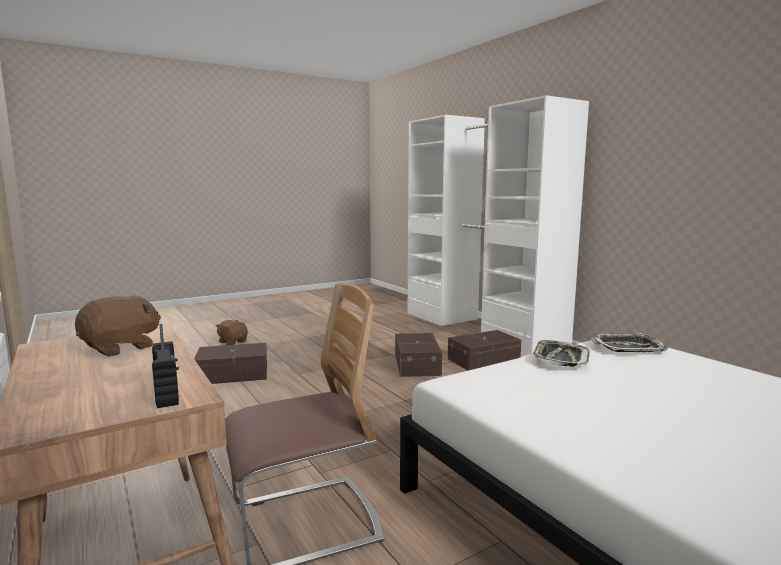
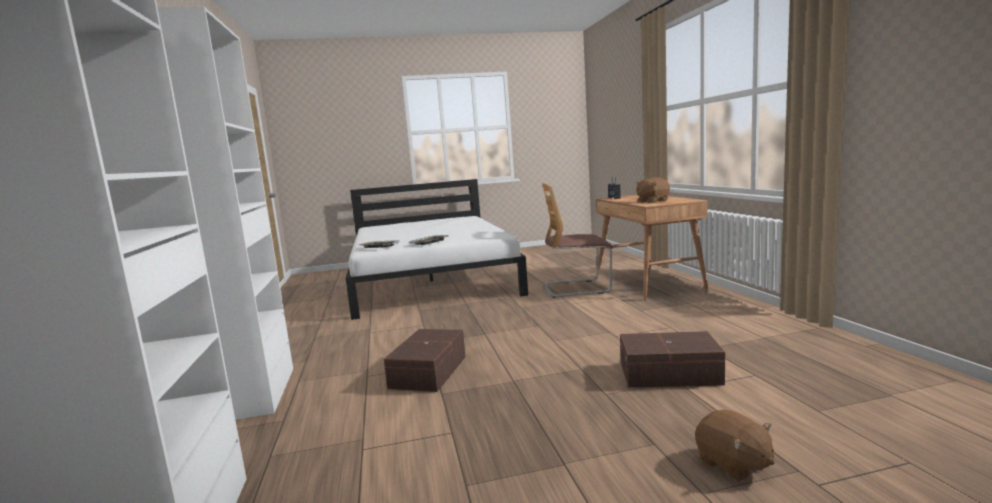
camera: 160 degrees left, 0 degrees up
brown storage box [448,330,521,371] -> none

